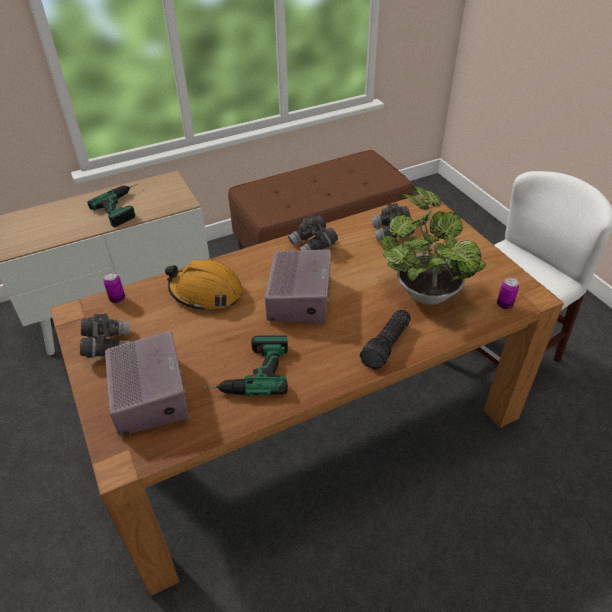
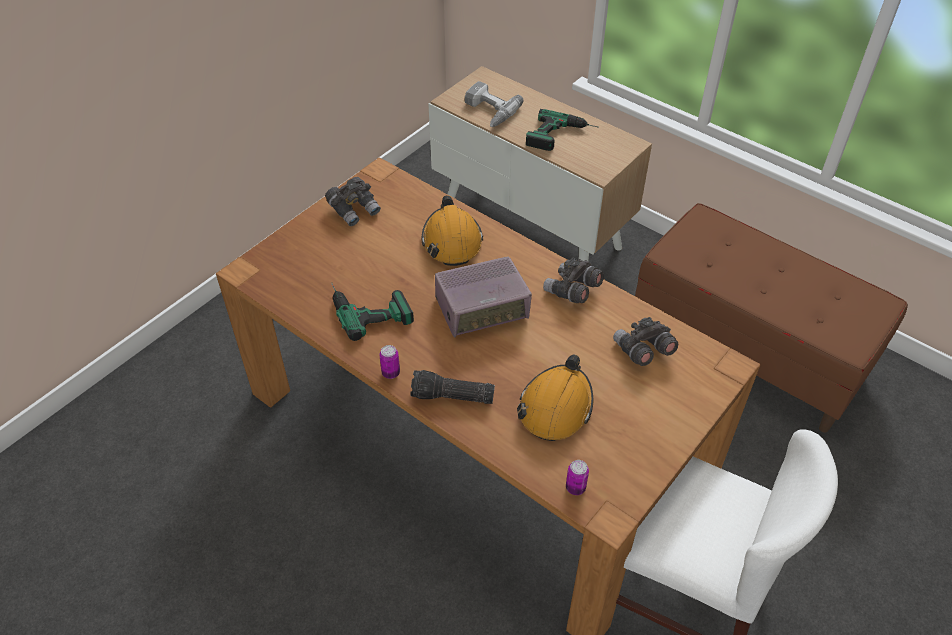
camera: 65 degrees right, 5 degrees up
can [103,272,125,303] -> can moved to [379,345,400,379]
radio [105,331,188,436] -> none
potted plant [380,186,486,305] -> orange hard hat [517,355,593,441]
none -> power drill [465,81,523,127]

